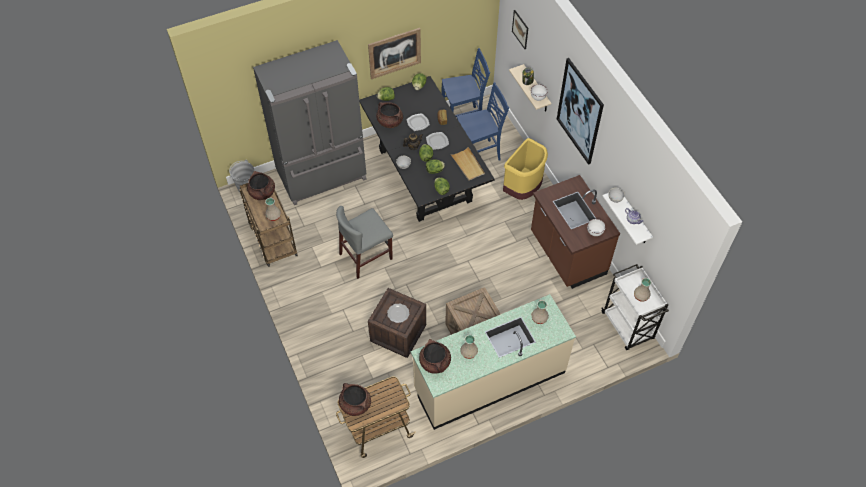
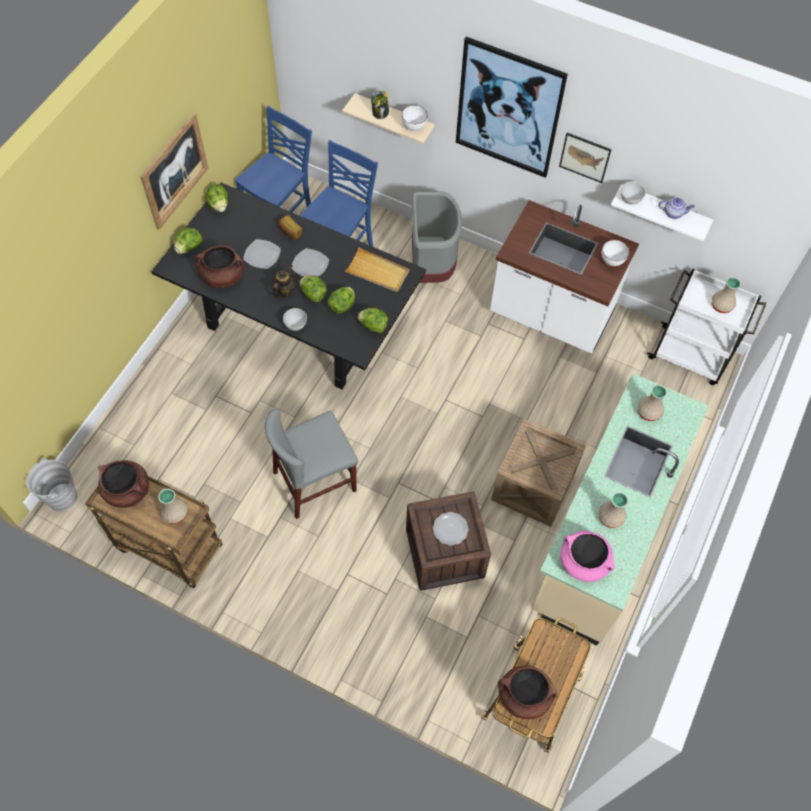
camera: 40 degrees left, 5 degrees up
grey fridge [253,40,367,205] -> none
grey chair [336,206,393,279] -> grey chair turned 45 degrees clockwise [265,408,358,519]
brown cooking pot [419,339,451,374] -> pink cooking pot [560,531,615,582]
yellow trash can [503,138,548,200] -> grey trash can [411,191,462,283]
picture [512,10,528,49] -> picture moved to [559,133,612,183]
brown counter [531,175,620,289] -> white counter [490,200,639,354]

